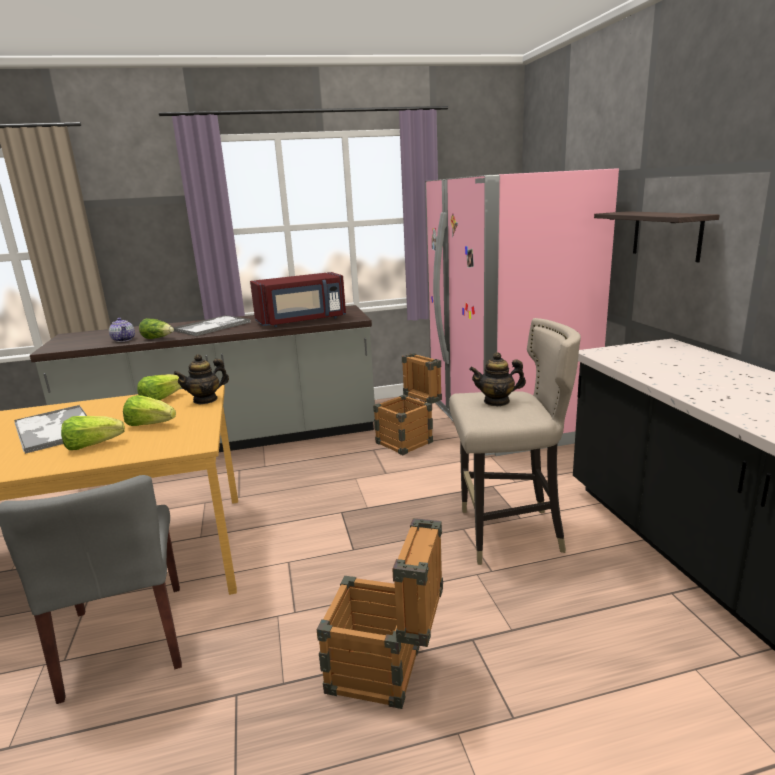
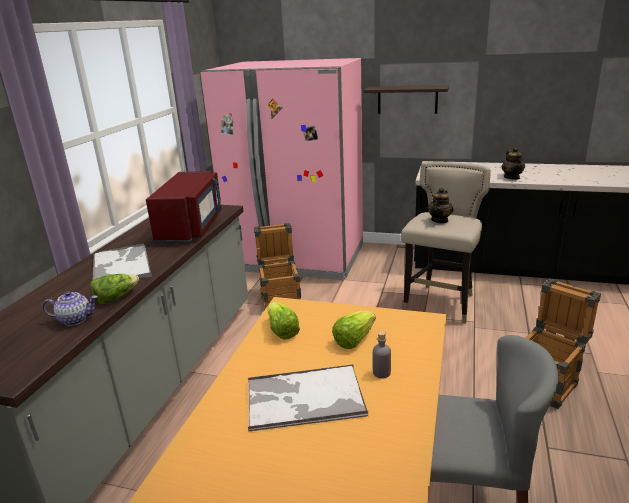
camera: 60 degrees left, 5 degrees up
lettuce [61,416,125,450] -> grey bottle [373,331,391,378]
teapot [173,354,229,405] -> teapot moved to [502,147,525,180]

